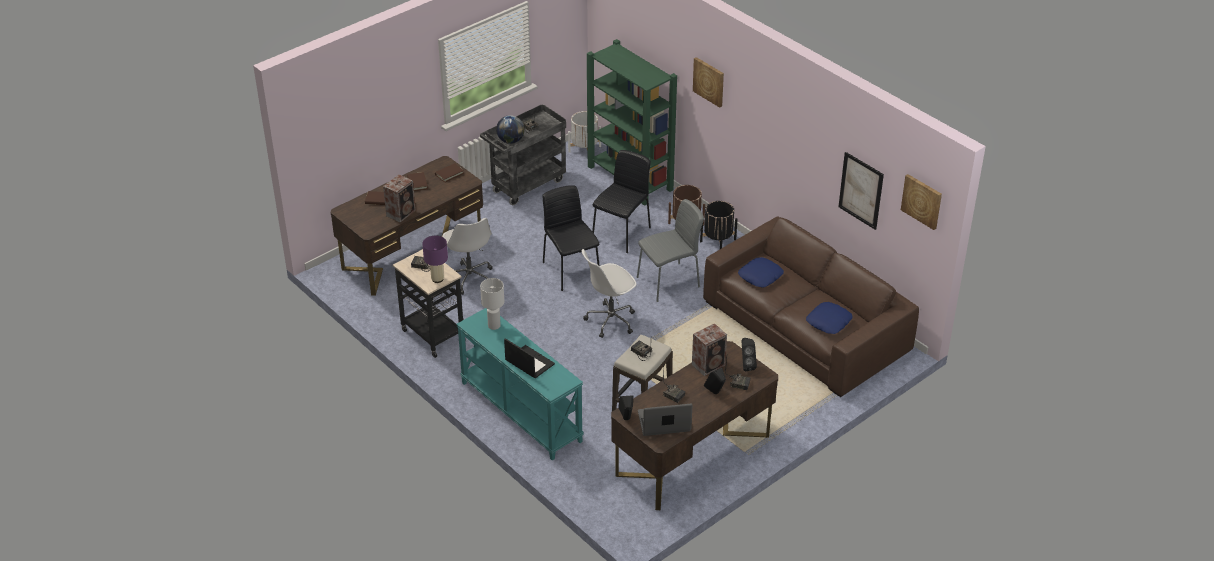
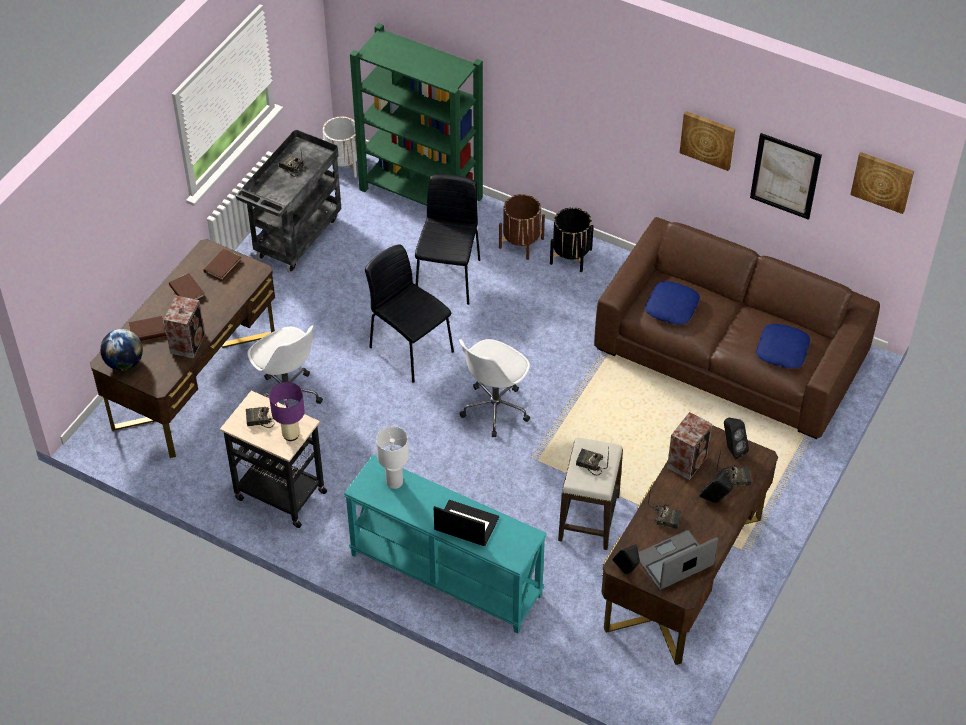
camera: 20 degrees left, 10 degrees up
globe [496,115,525,144] -> globe moved to [100,329,143,371]
grey chair [637,199,704,302] -> none
picture [693,57,724,108] -> picture moved to [680,111,735,171]

